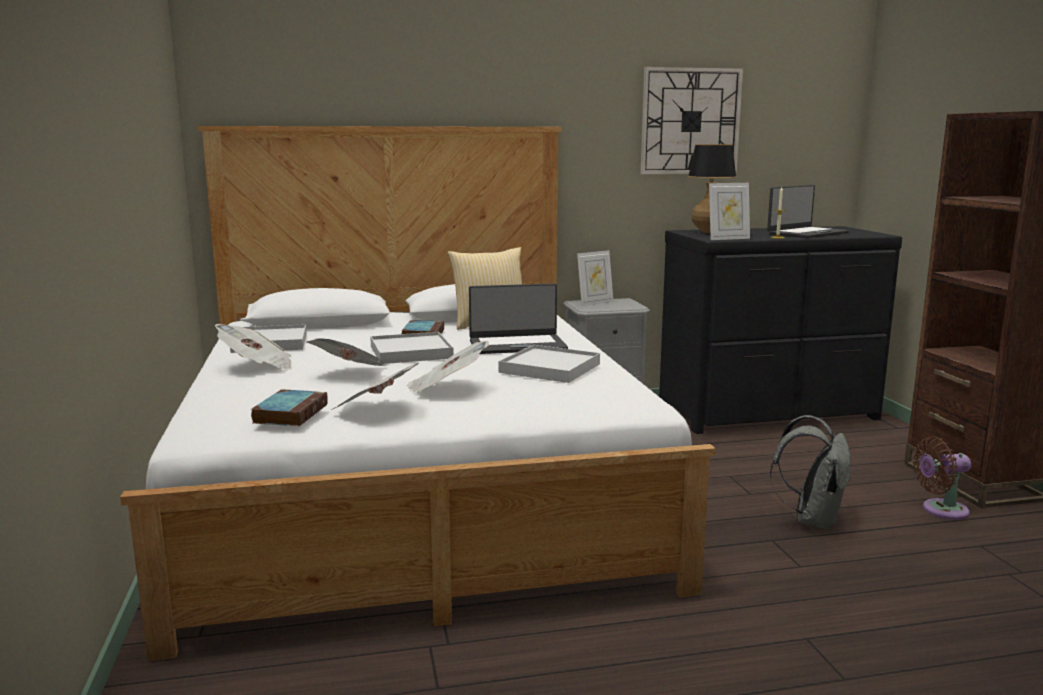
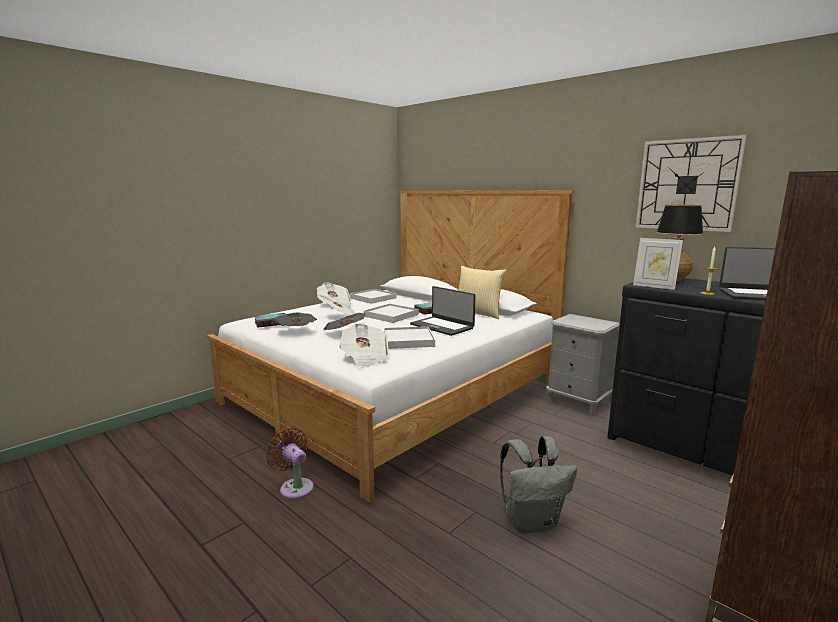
camera: 55 degrees right, 0 degrees up
picture frame [577,250,614,306] -> none
brown fan [913,437,971,520] -> brown fan moved to [266,428,314,499]
none -> newspaper [339,323,389,368]

